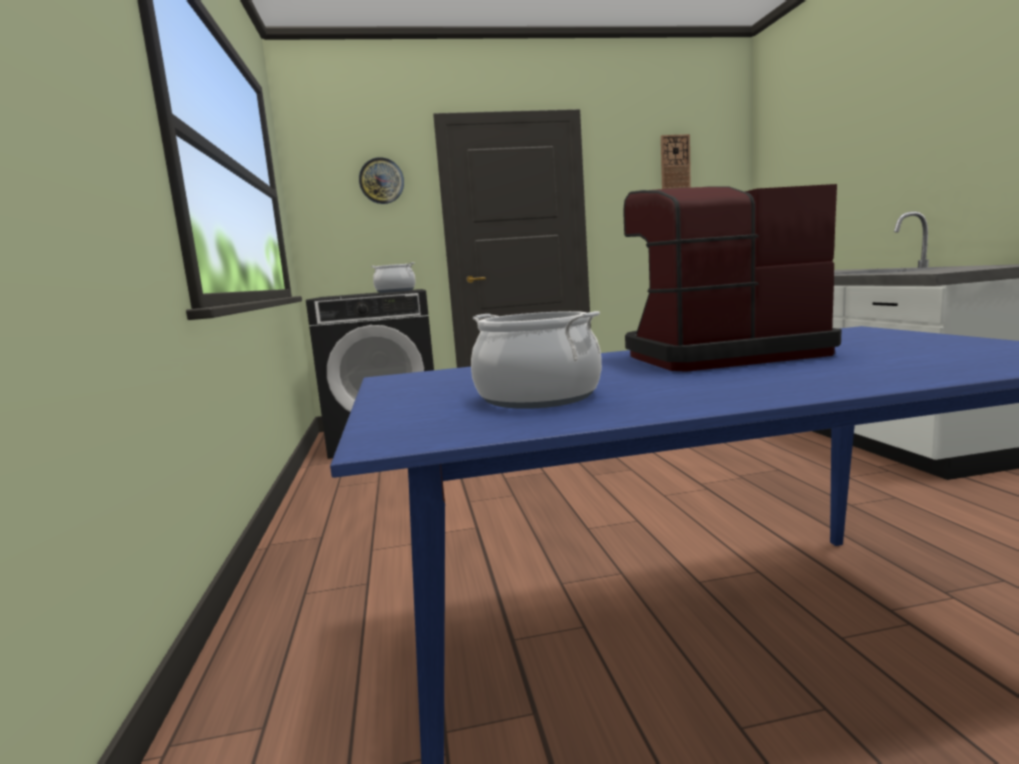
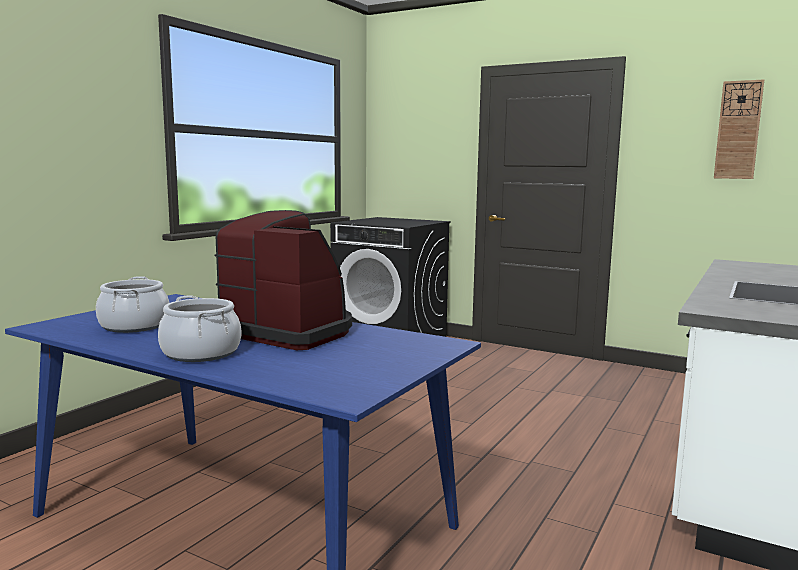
camera: 40 degrees right, 0 degrees up
wall clock [359,157,404,204] -> none
cooking pot [371,262,416,293] -> cooking pot moved to [158,295,241,362]

